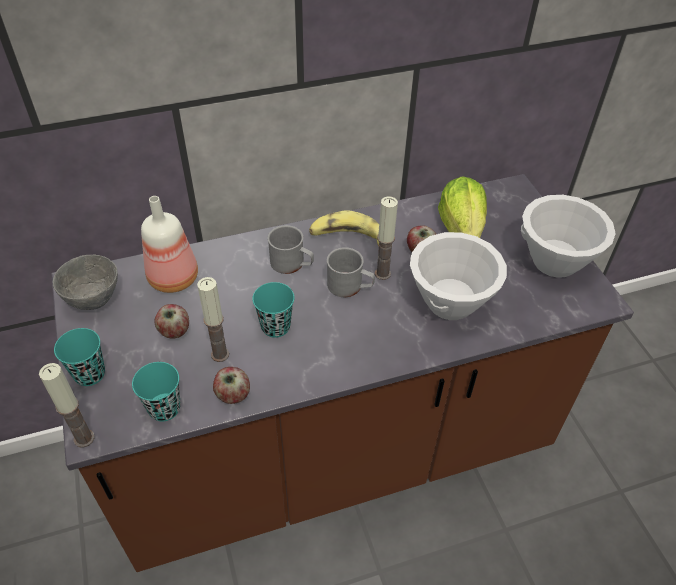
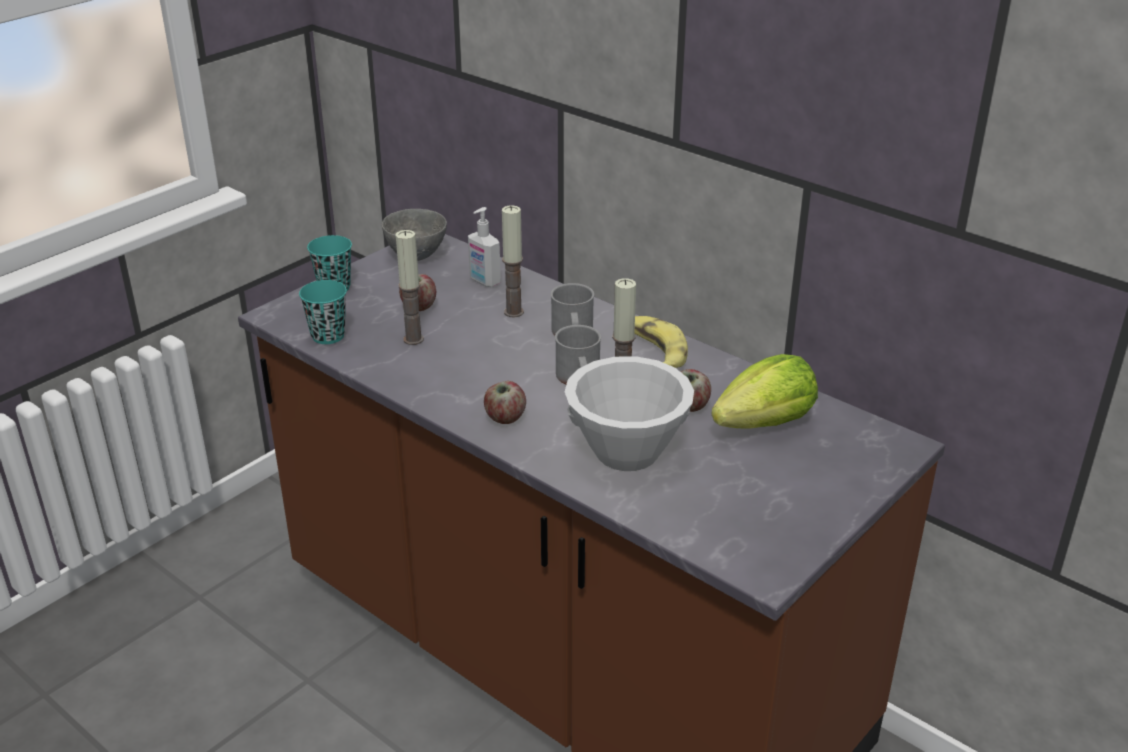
camera: 60 degrees right, 15 degrees down
candle [39,363,95,448] -> candle moved to [502,205,524,318]
bottle [141,196,198,293] -> soap dispenser [468,207,501,287]
apple [213,367,250,404] -> apple moved to [484,381,526,424]
turquoise cup [252,282,295,338] -> none
white bowl [521,195,616,278] -> none

